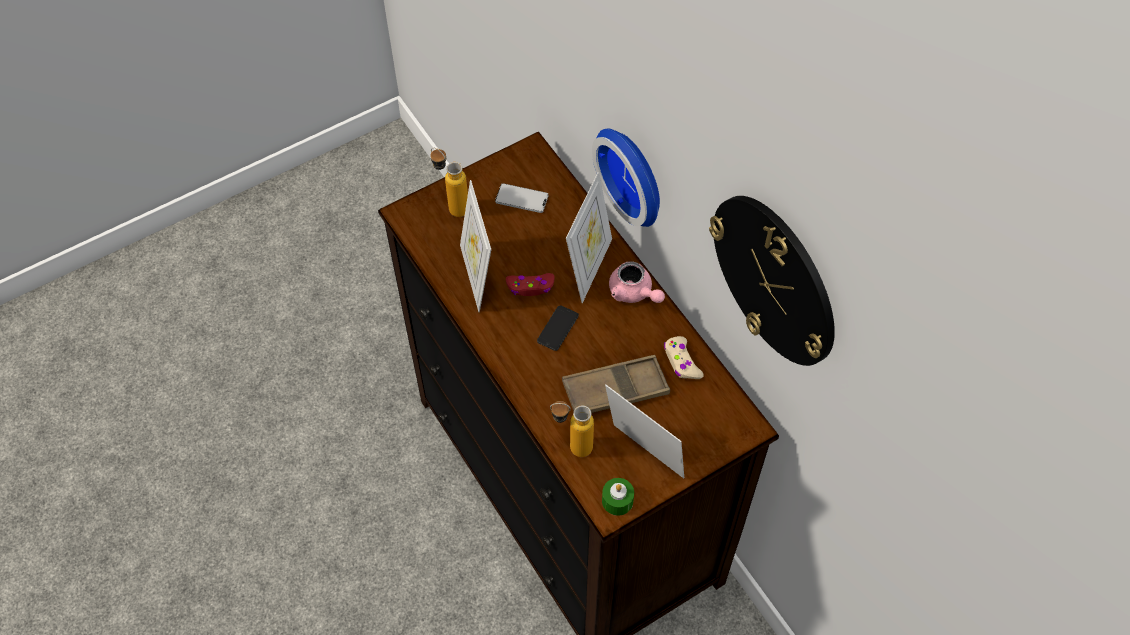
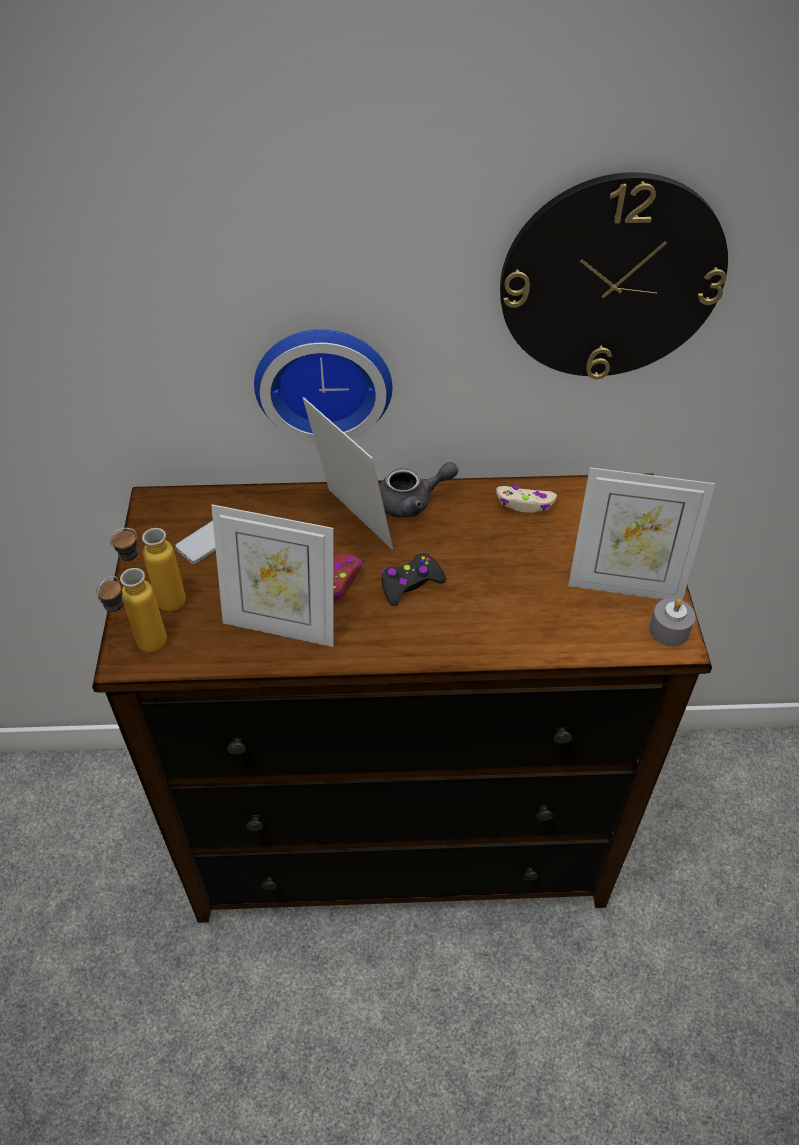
camera: 60 degrees left, 10 degrees down
phone [537,305,579,351] -> black game controller [381,553,446,606]
bottle [550,401,594,457] -> bottle moved to [96,568,167,652]
brown tray [562,355,670,413] -> none
green candle [602,478,634,516] -> grey candle [649,598,695,646]
picture frame [605,385,684,478] -> picture frame turned 150 degrees counterclockwise [568,467,715,601]
pink teapot [609,261,665,303] -> grey teapot [379,462,458,518]

